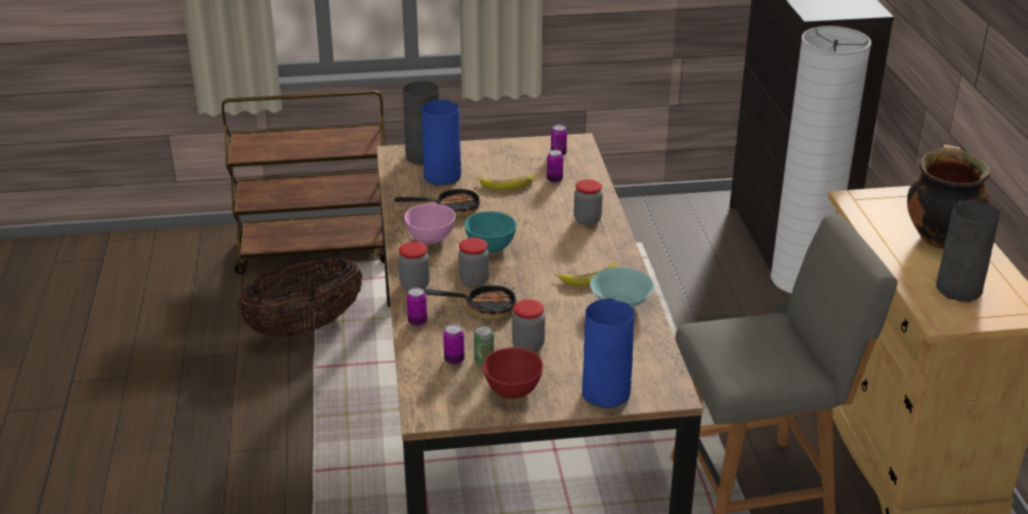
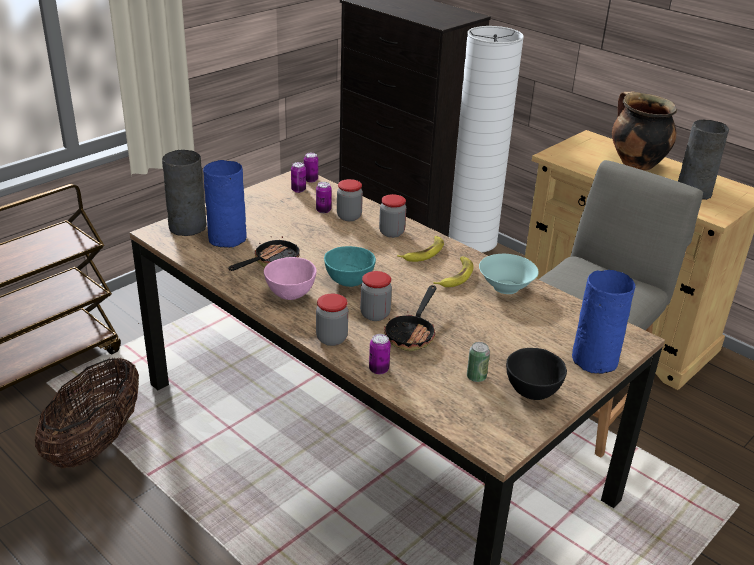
camera: 40 degrees left, 0 degrees up
frying pan [423,282,516,320] -> frying pan turned 150 degrees clockwise [384,285,436,351]
can [443,324,465,365] -> can moved to [304,153,318,183]
banana [477,174,534,190] -> banana moved to [397,236,444,262]
red bowl [483,347,543,399] -> black bowl [506,348,567,400]
jar [512,299,545,352] -> jar moved to [337,179,363,221]

